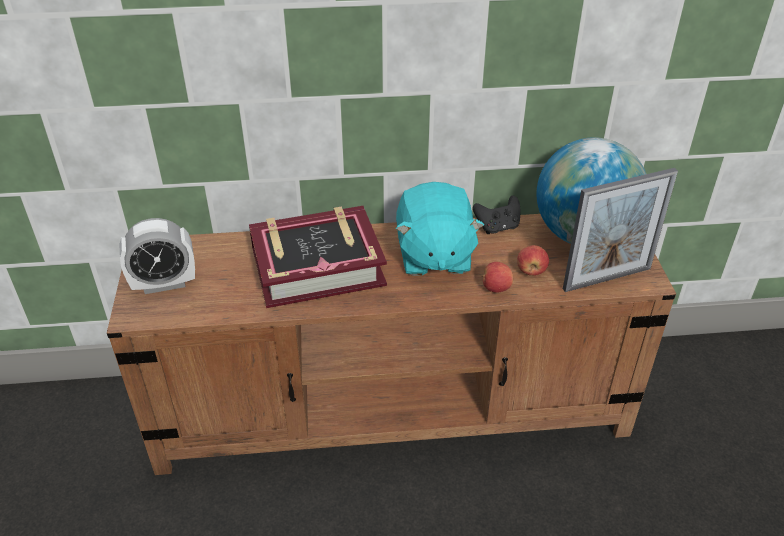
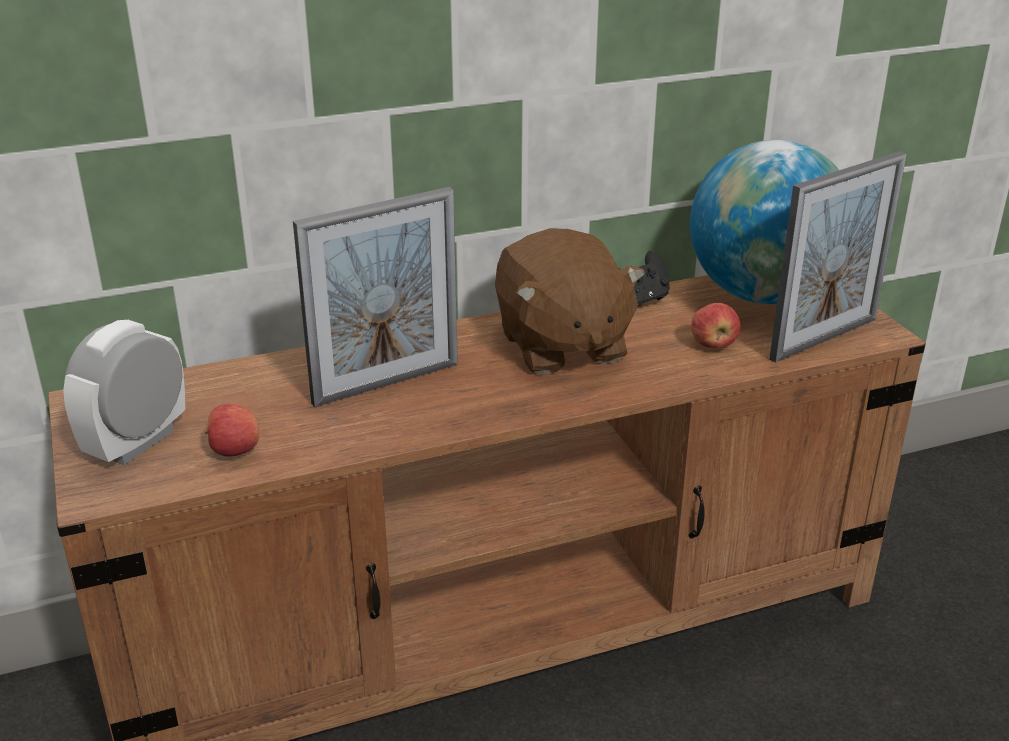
camera: 15 degrees left, 10 degrees down
alarm clock [119,218,195,294] -> alarm clock turned 150 degrees clockwise [63,320,185,465]
book [249,206,387,308] -> picture frame [293,187,458,407]
turquoise plush toy [396,182,484,276] -> brown plush toy [495,228,645,375]
apple [482,262,513,293] -> apple moved to [205,404,259,457]

